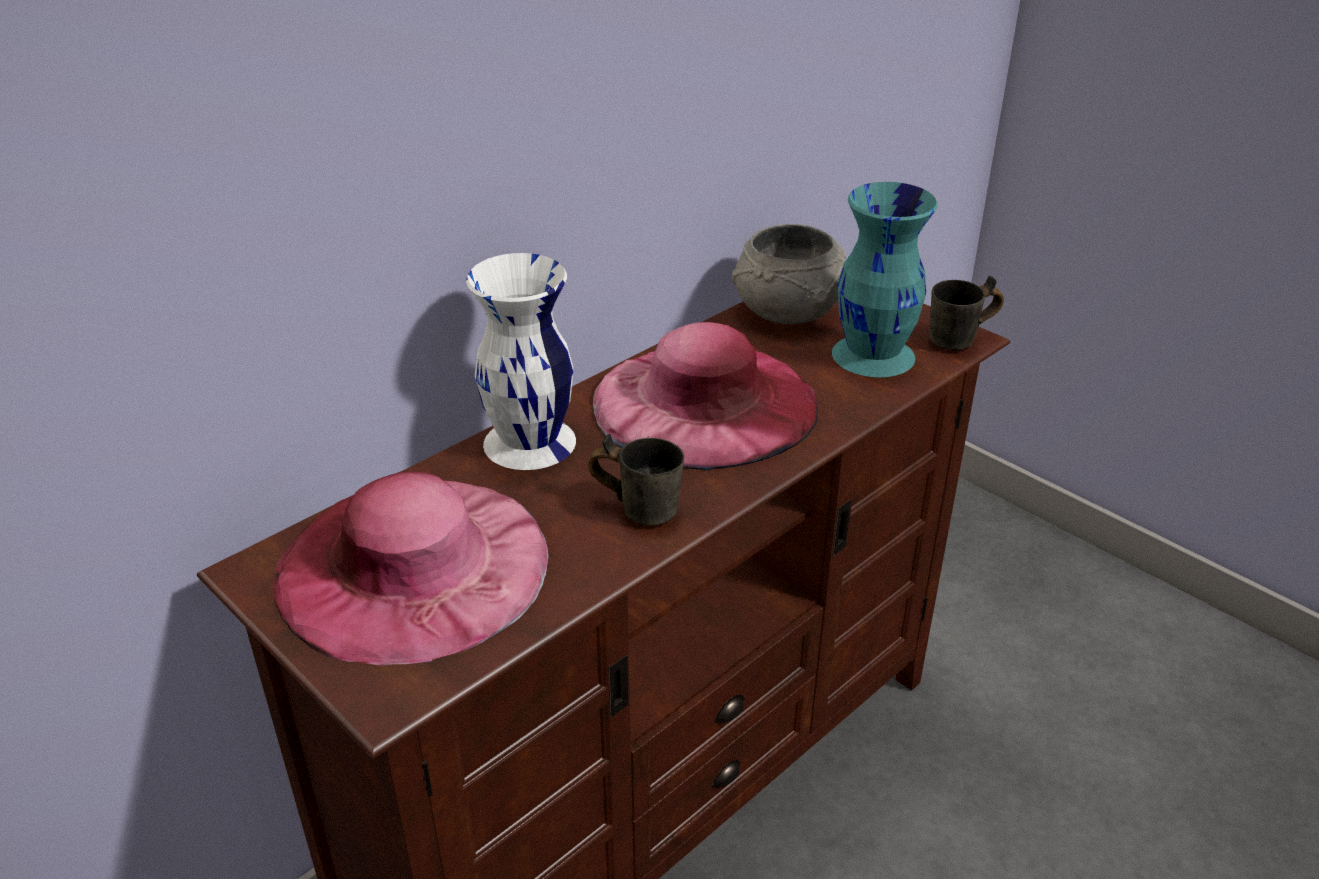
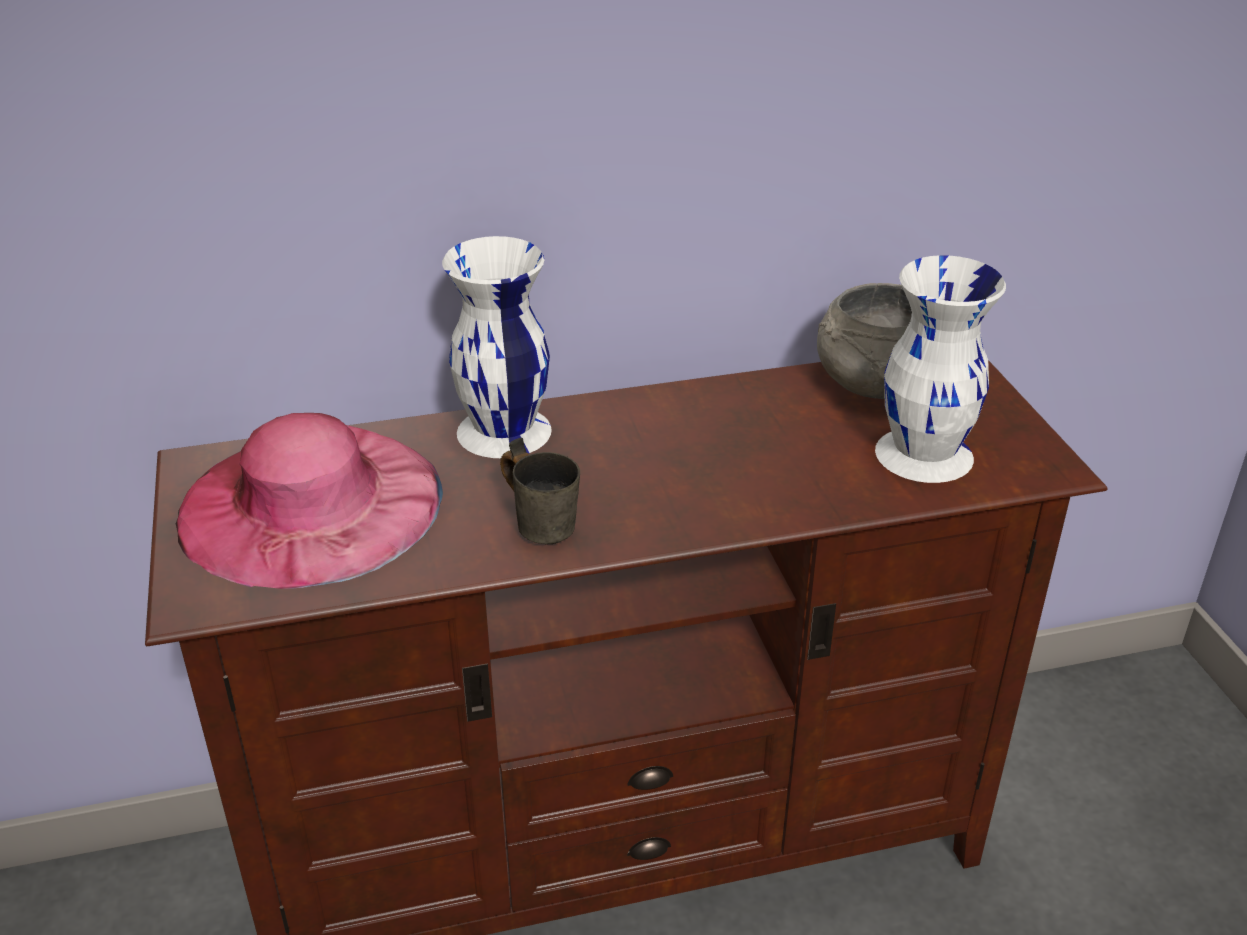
camera: 30 degrees right, 0 degrees up
pink hat [593,322,818,471] -> none
turquoise vase [832,182,938,377] -> white vase [875,255,1006,483]
grey mug [929,275,1004,350] -> none

